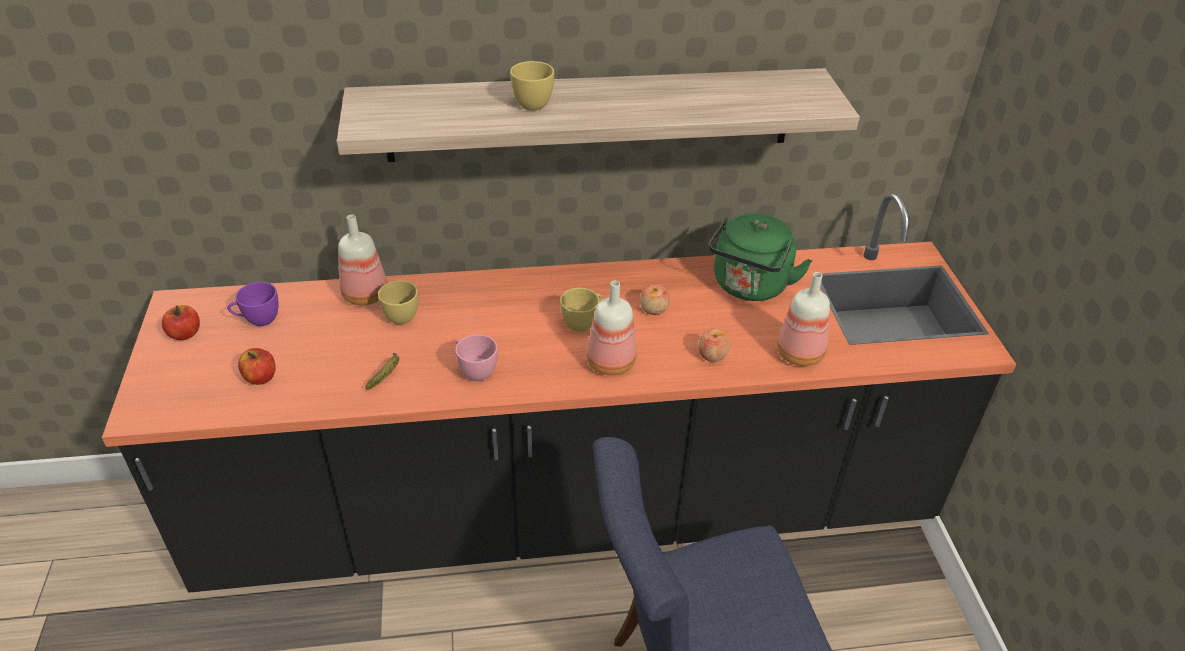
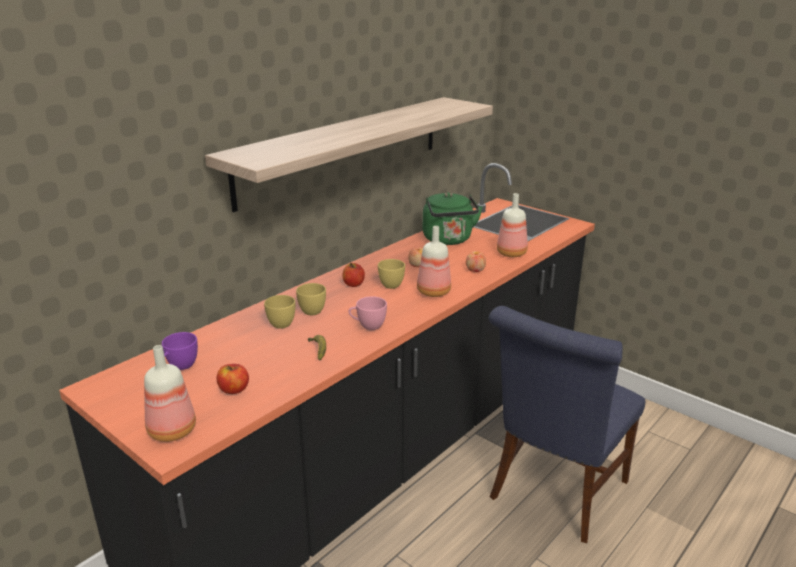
camera: 40 degrees left, 15 degrees down
apple [162,305,200,340] -> apple moved to [342,263,365,287]
bottle [338,215,387,305] -> bottle moved to [144,345,196,442]
yellow cup [510,61,554,111] -> yellow cup moved to [296,283,326,315]

